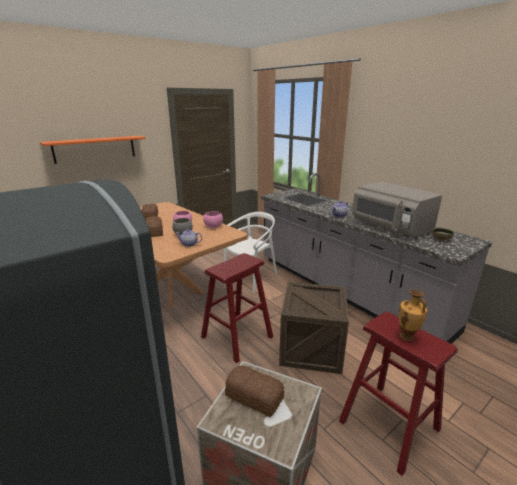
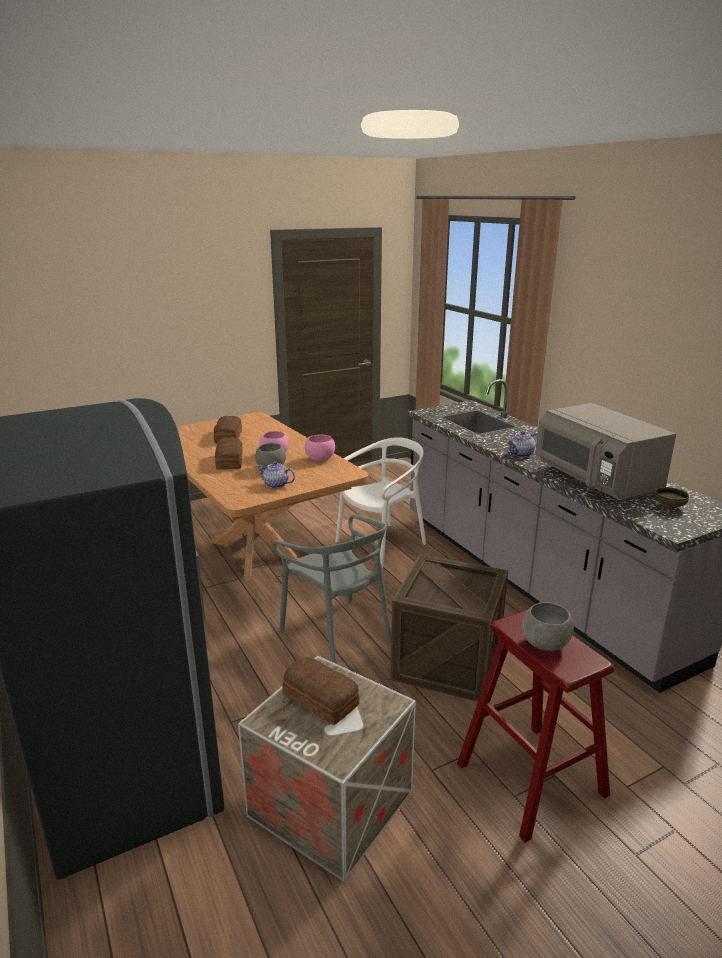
camera: 10 degrees right, 0 degrees up
orange shelf [40,136,145,164] -> none
red stool [201,253,273,363] -> grey chair [272,514,391,664]
vase [399,289,427,341] -> grey bowl [522,602,574,651]

